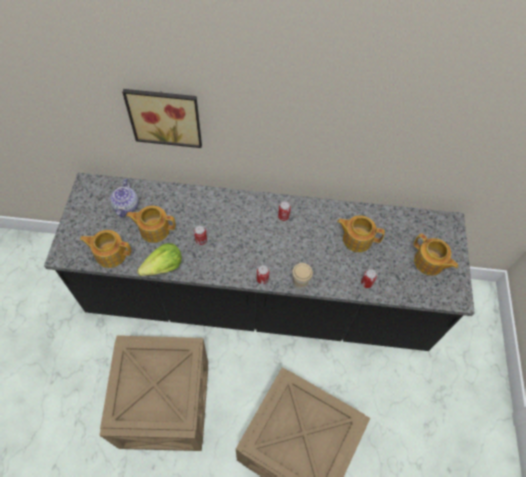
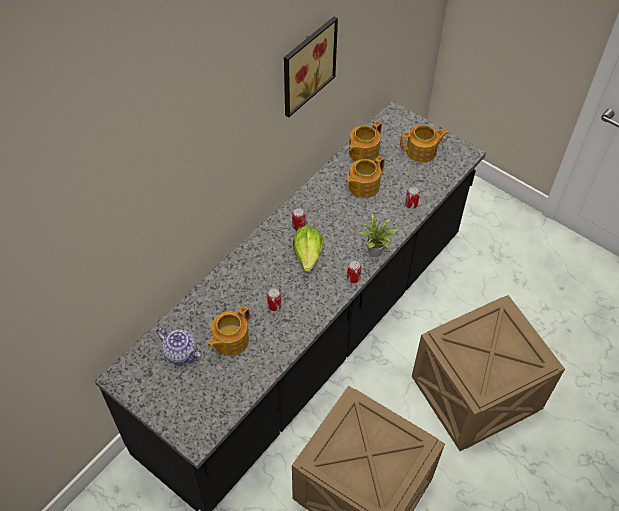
camera: 55 degrees left, 5 degrees down
teapot [80,230,131,268] -> teapot moved to [348,121,382,161]
picture [122,89,202,148] -> picture moved to [284,16,338,118]
lettuce [137,243,182,276] -> lettuce moved to [293,226,323,272]
cup [292,263,313,290] -> potted plant [359,214,398,257]

